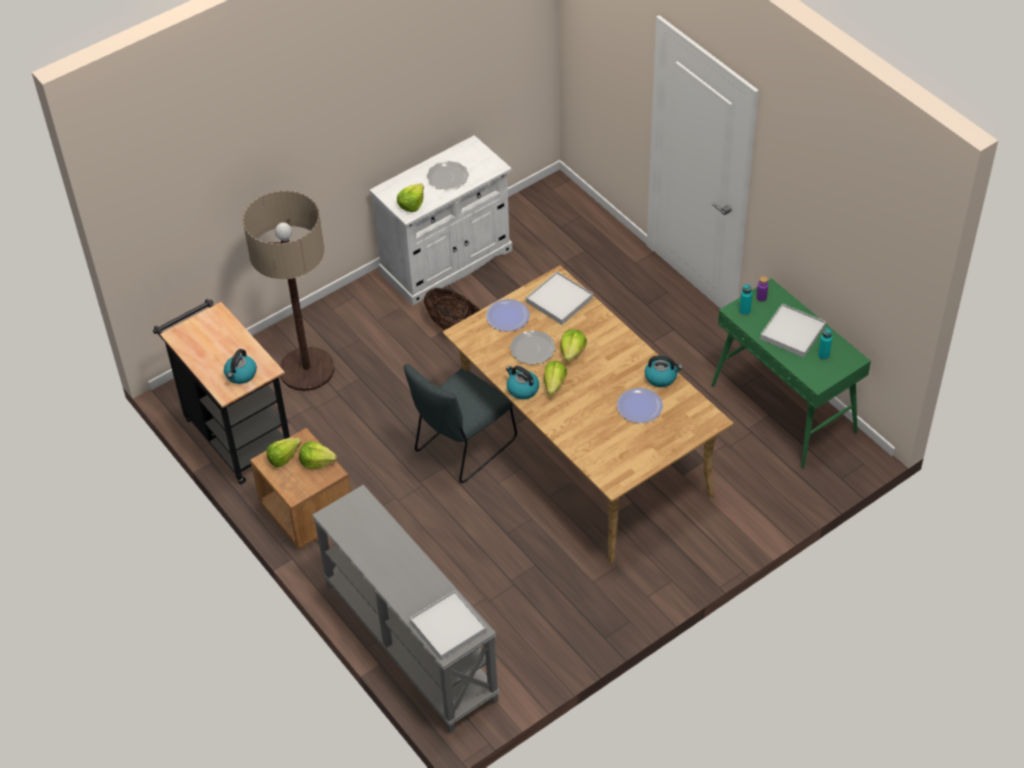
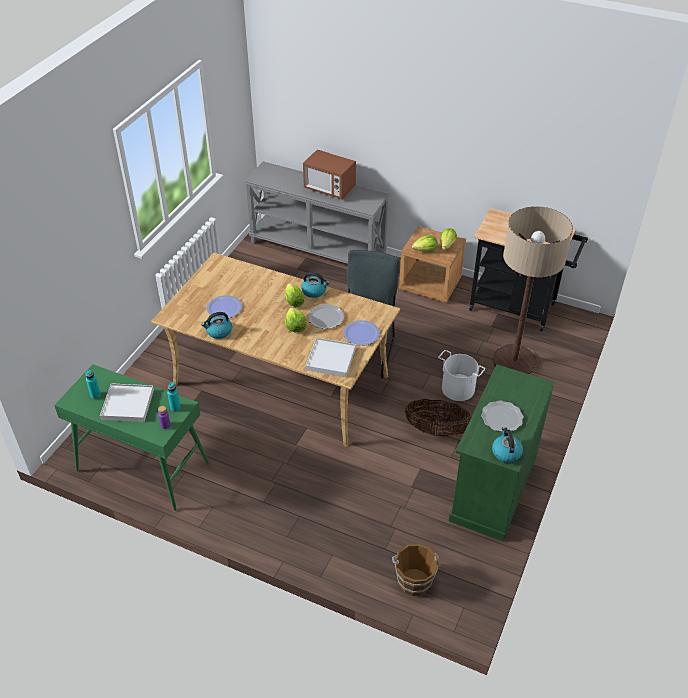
camera: 150 degrees right, 5 degrees down
kettle [224,349,257,384] -> kettle moved to [492,427,523,463]
white cabinet [369,135,512,305] -> green cabinet [449,364,555,541]
lettuce [397,183,424,212] -> none
white tray [410,591,487,660] -> none
none -> microwave [303,150,356,199]
none -> brown bucket [392,545,439,596]
none -> white bucket [438,350,485,401]

